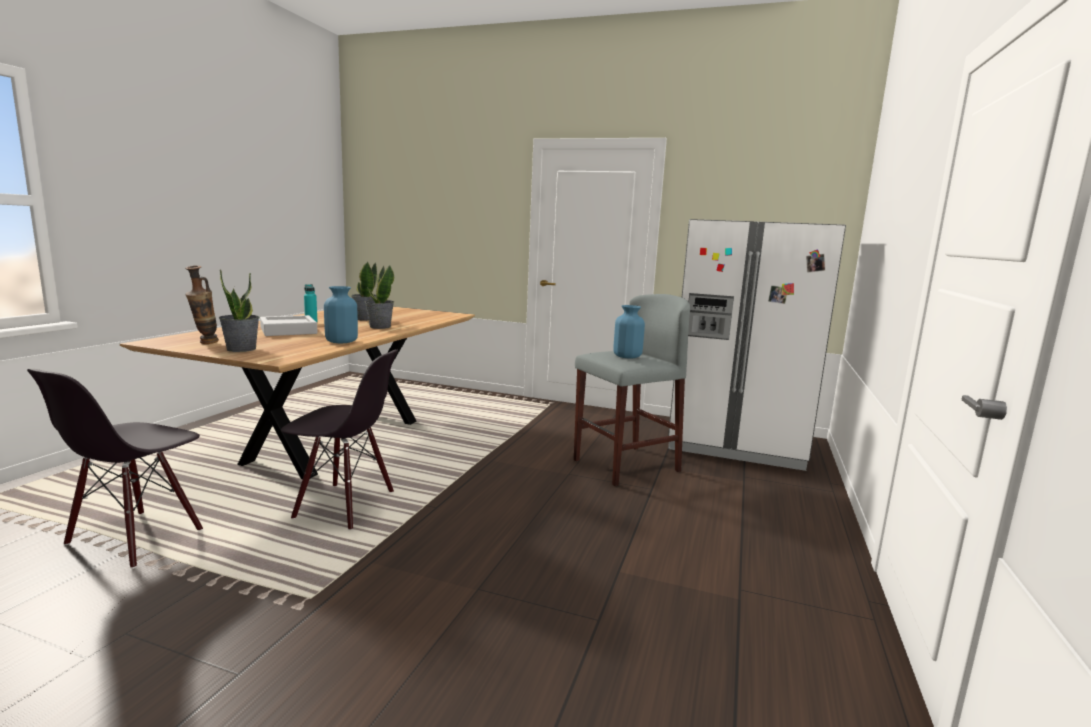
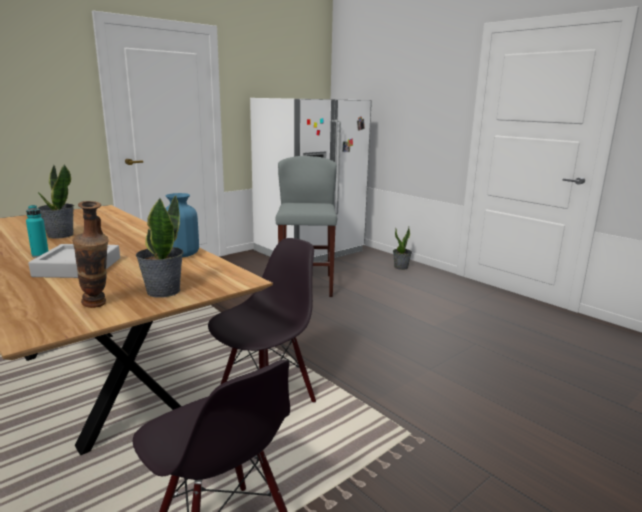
camera: 60 degrees left, 5 degrees up
potted plant [365,265,394,329] -> potted plant moved to [393,227,412,270]
blue vase [613,305,645,359] -> none

